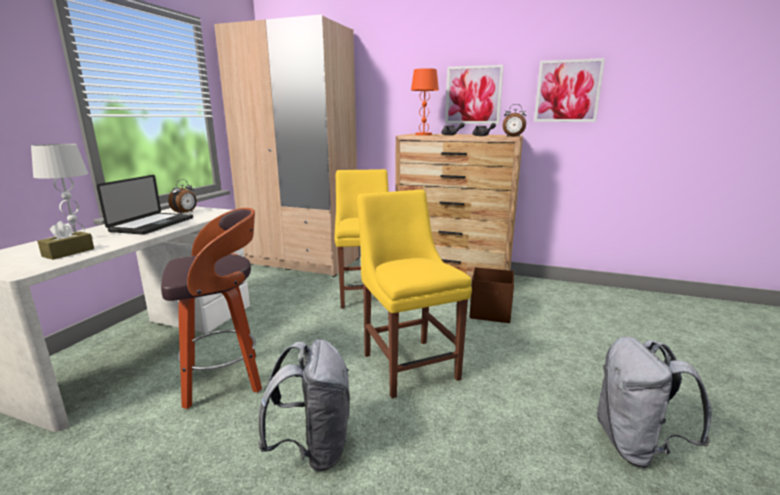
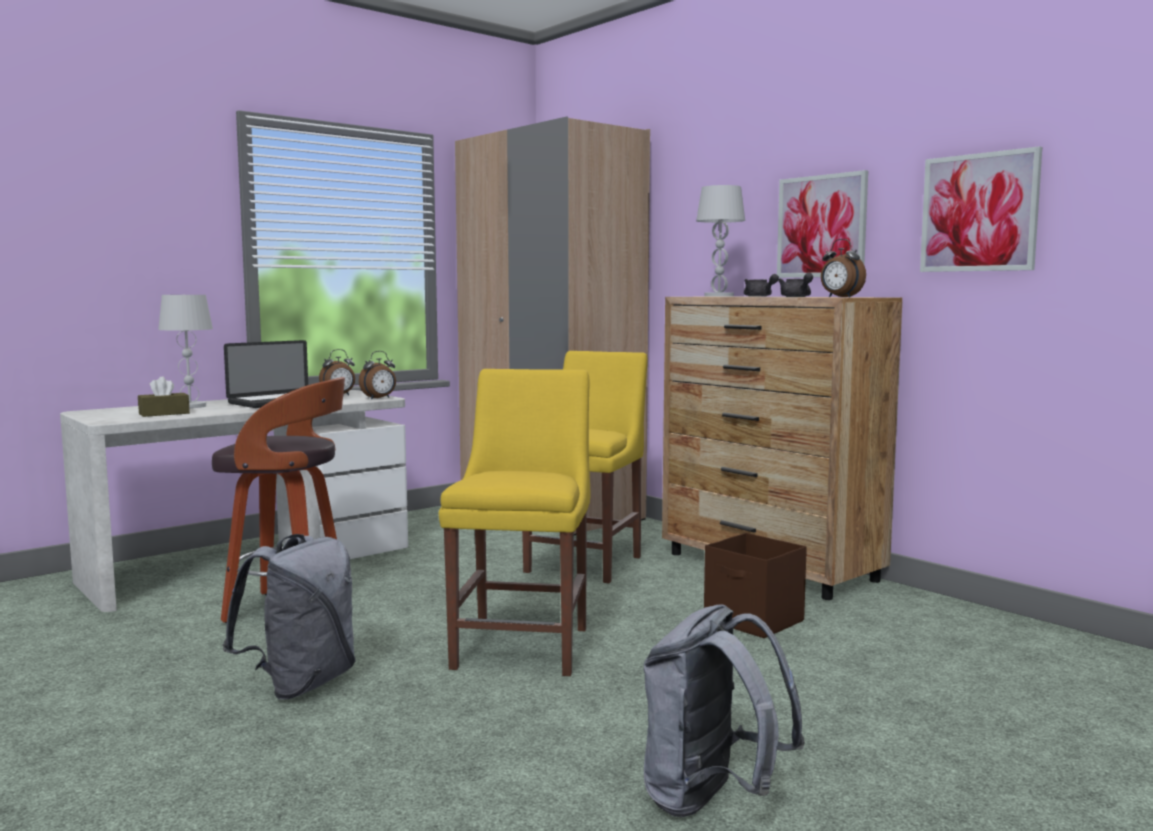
camera: 30 degrees right, 10 degrees down
orange table lamp [411,68,439,135] -> white table lamp [696,185,745,297]
none -> alarm clock [359,351,396,400]

